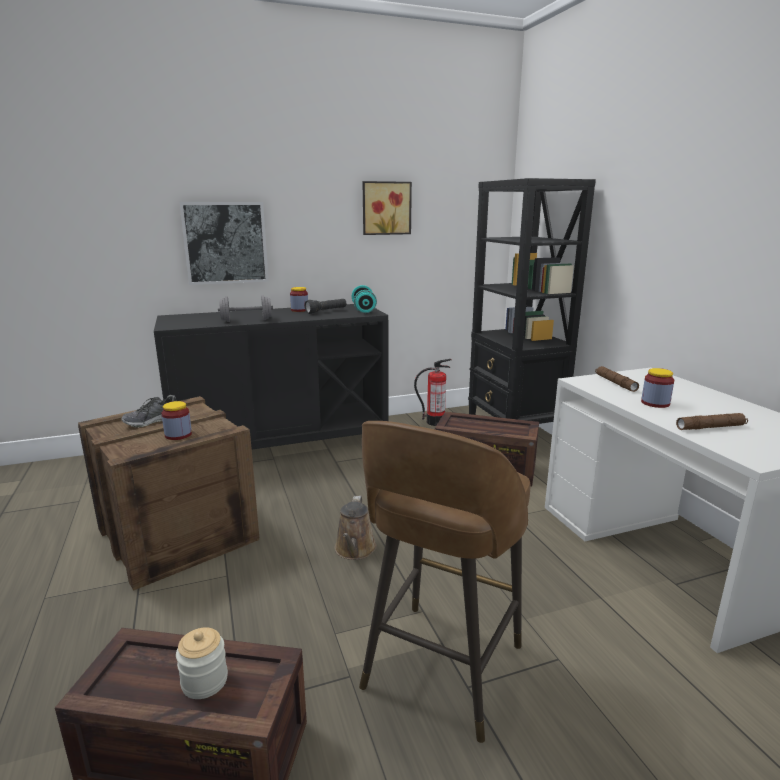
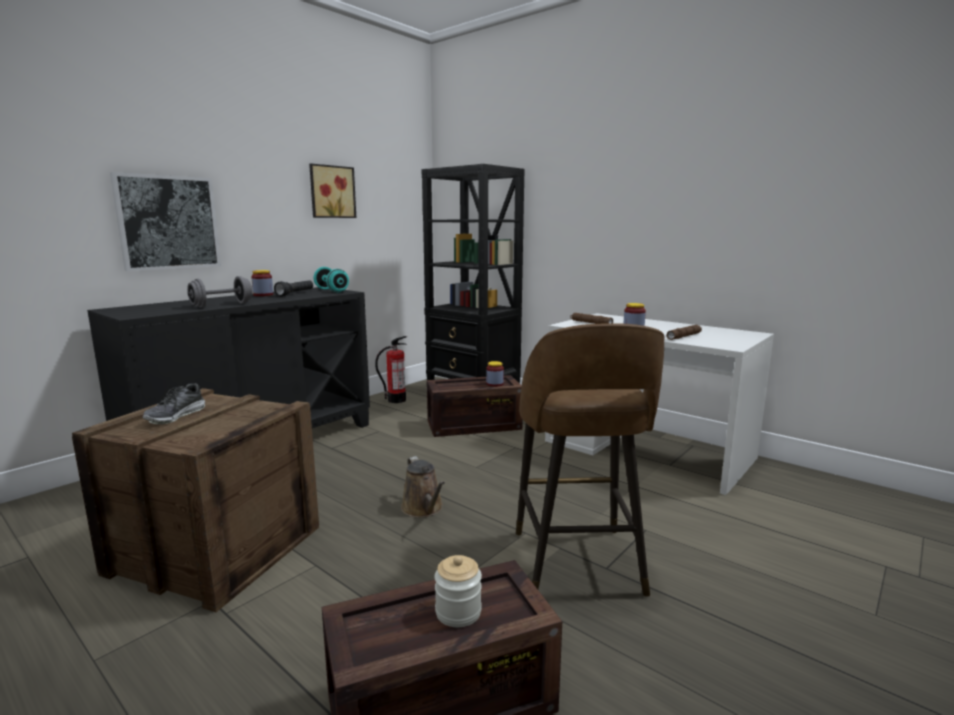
camera: 30 degrees left, 5 degrees down
jar [162,401,192,440] -> jar moved to [486,361,504,387]

